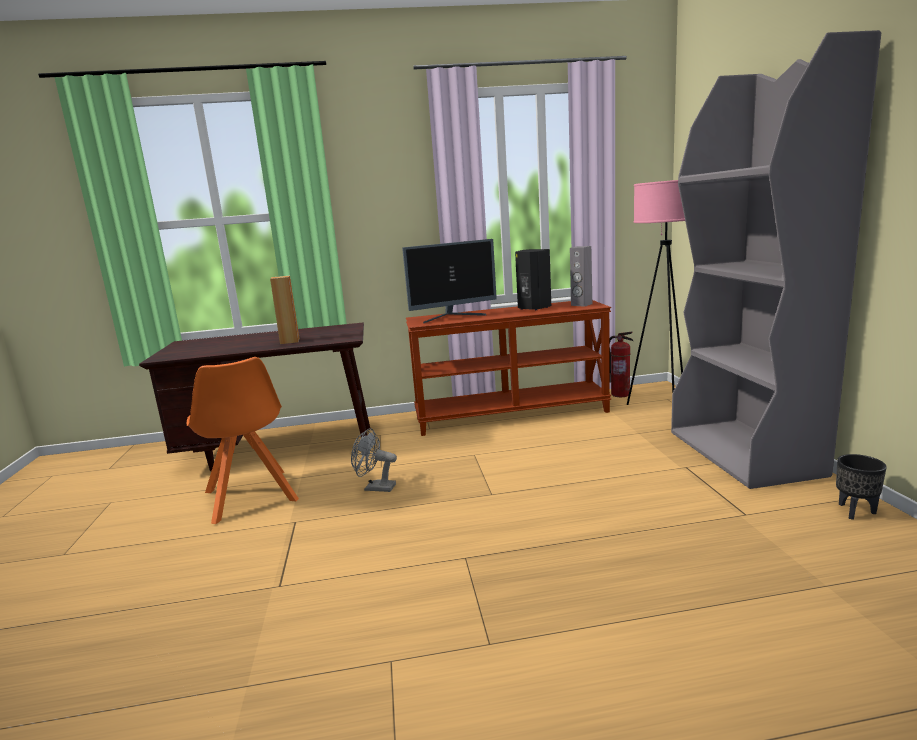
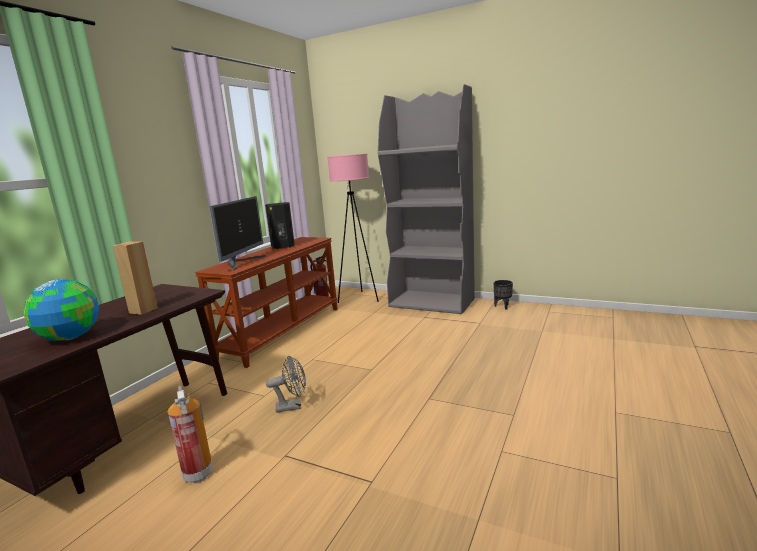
camera: 55 degrees left, 0 degrees up
orange chair [187,357,299,524] -> fire extinguisher [168,386,213,483]
grey fan [351,428,397,492] -> grey fan turned 150 degrees counterclockwise [266,355,306,413]
grey speaker [570,246,592,307] -> none
none -> globe [23,279,99,341]

